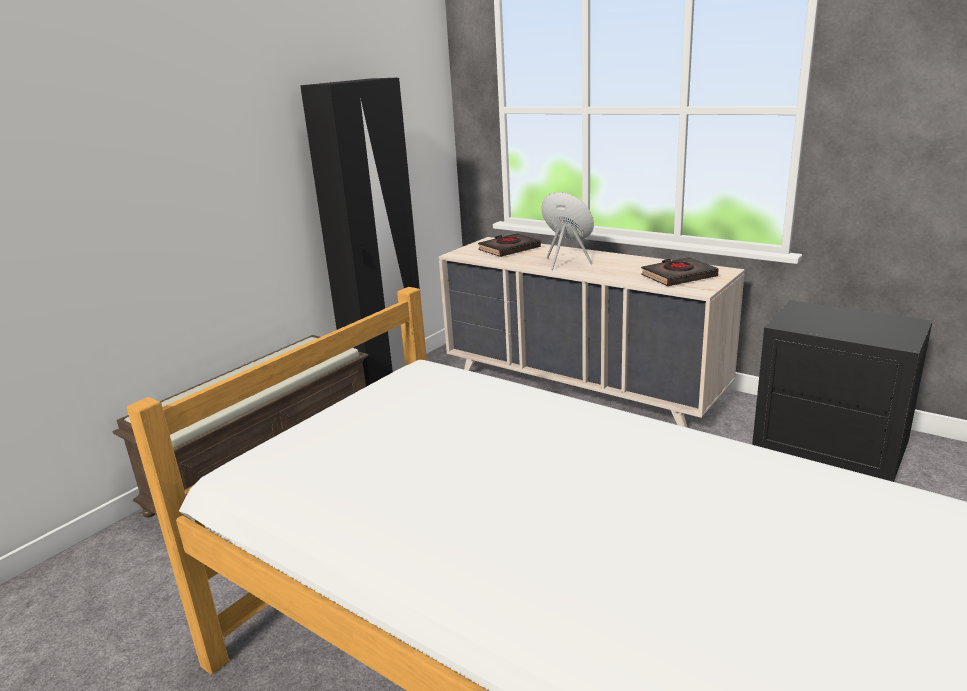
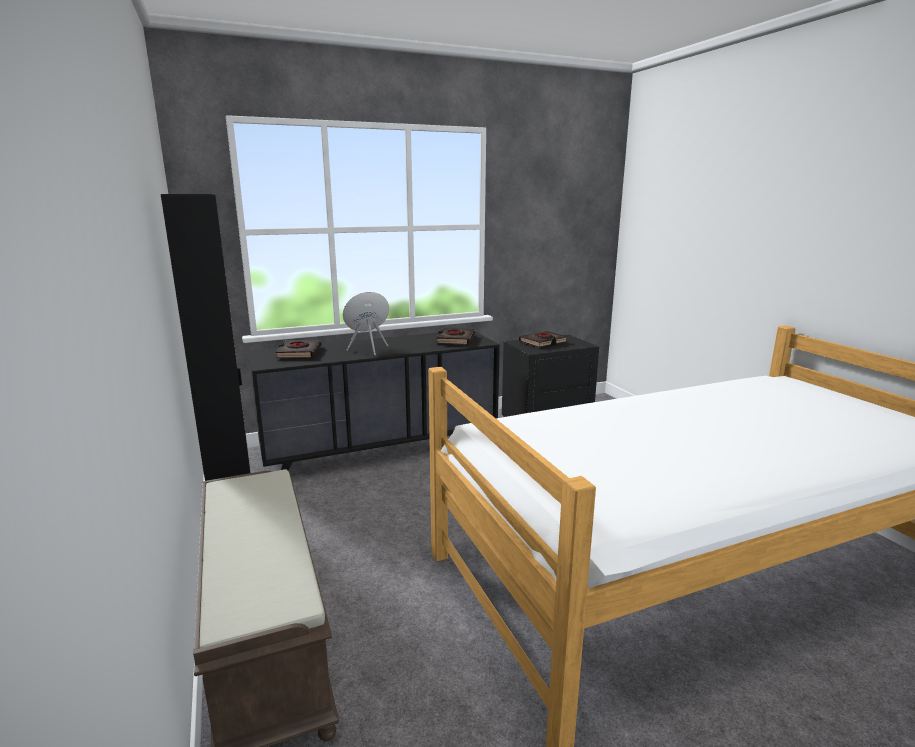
camera: 60 degrees left, 5 degrees down
beige dresser [439,237,745,427] -> black dresser [248,332,500,471]
none -> black book [519,331,567,348]

